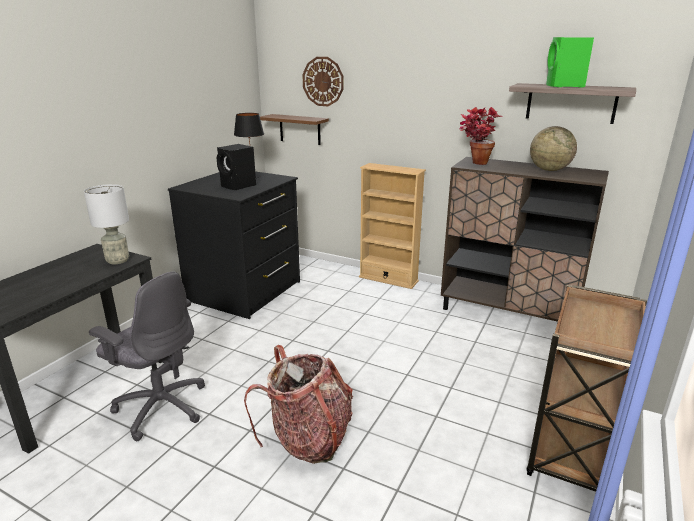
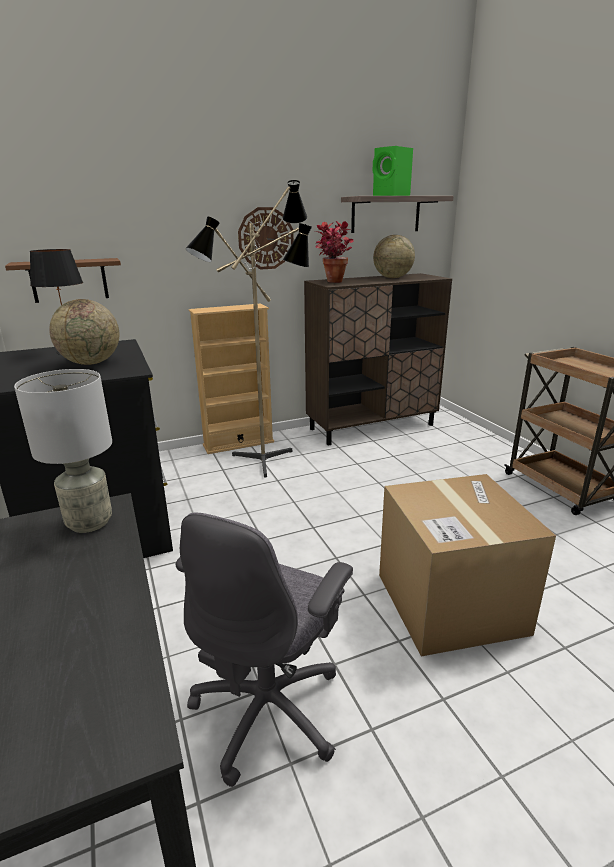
camera: 50 degrees left, 0 degrees up
grey office chair [89,271,205,441] -> grey office chair turned 135 degrees clockwise [176,512,353,787]
black speaker [216,144,256,190] -> globe [49,299,119,365]
backpack [244,345,353,464] -> cardboard box [379,474,556,656]
wall clock [302,57,344,106] -> wall clock moved to [238,207,294,269]
none -> floor lamp [185,180,312,478]

